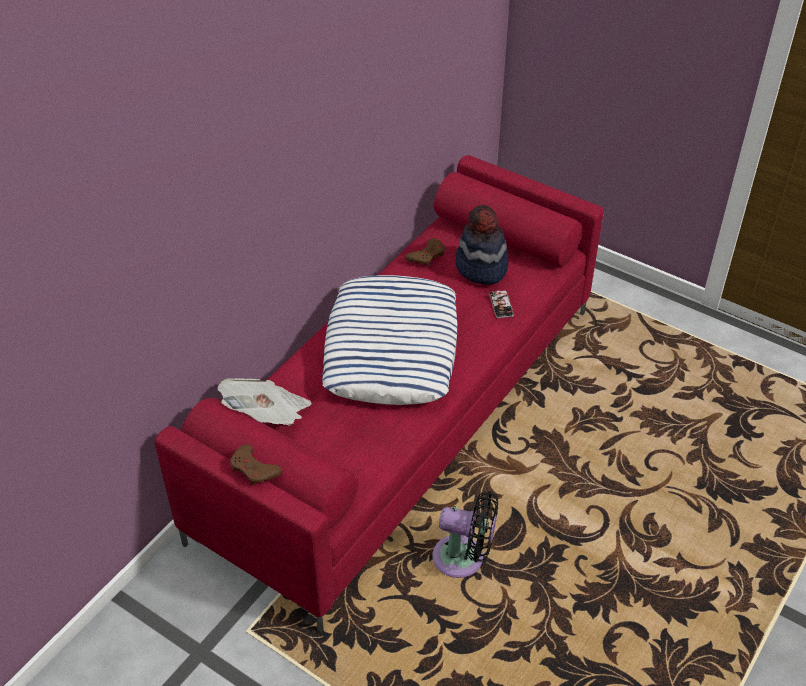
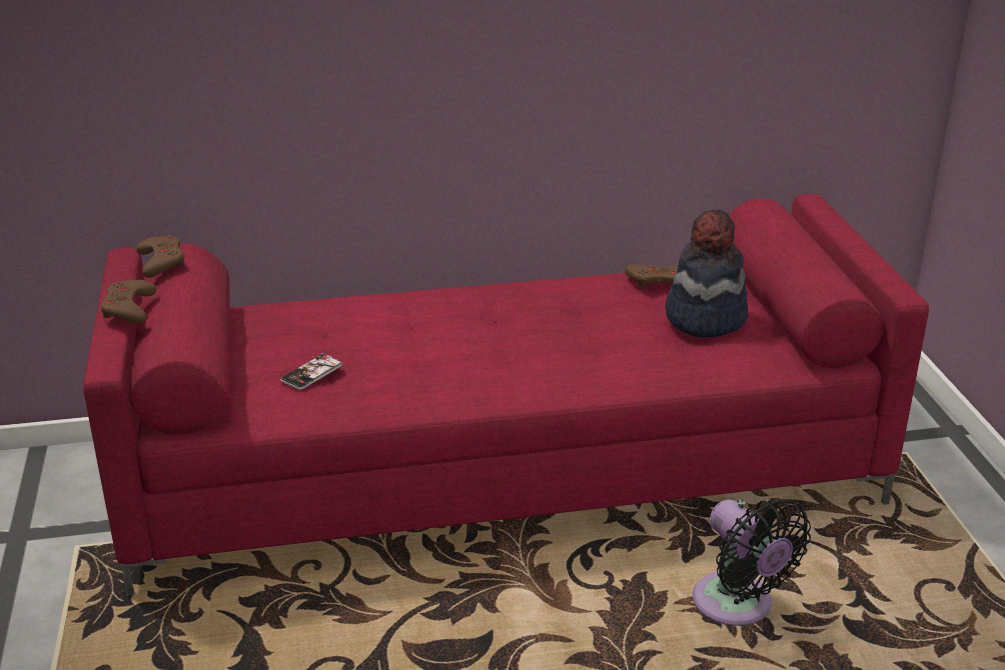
camera: 45 degrees right, 15 degrees down
newspaper [218,378,312,425] -> none
pillow [322,275,457,405] -> none
black fan [433,491,498,578] -> black fan moved to [692,498,811,626]
phone [489,290,514,318] -> phone moved to [281,353,342,390]
none -> brown game controller [136,235,185,278]

